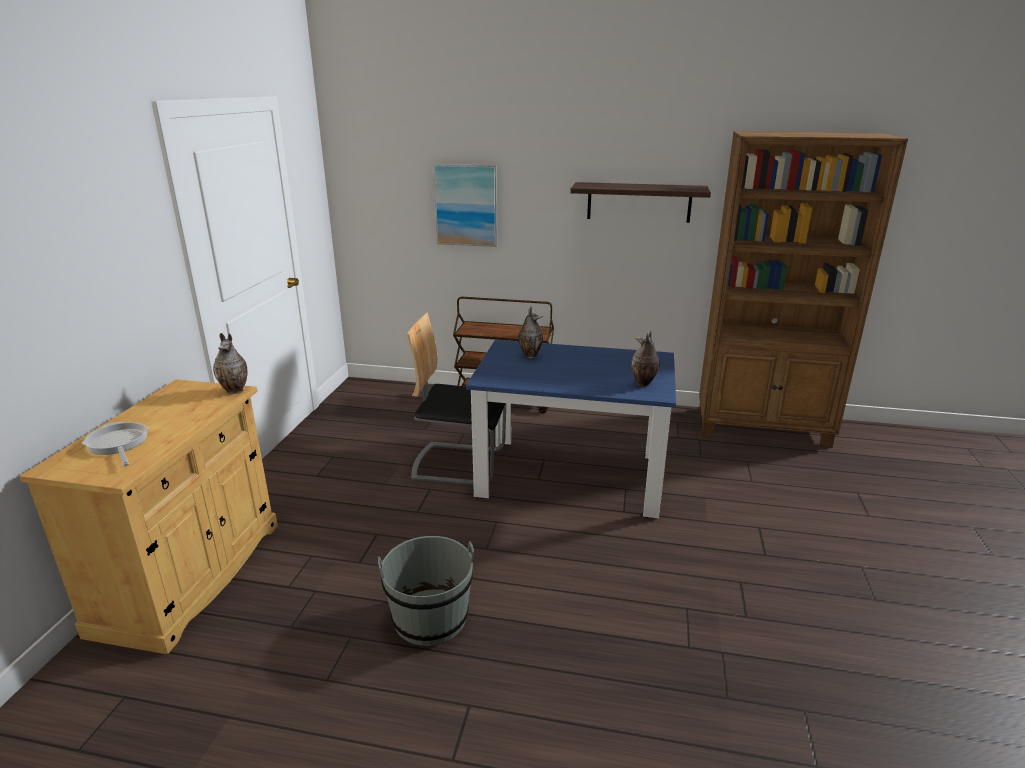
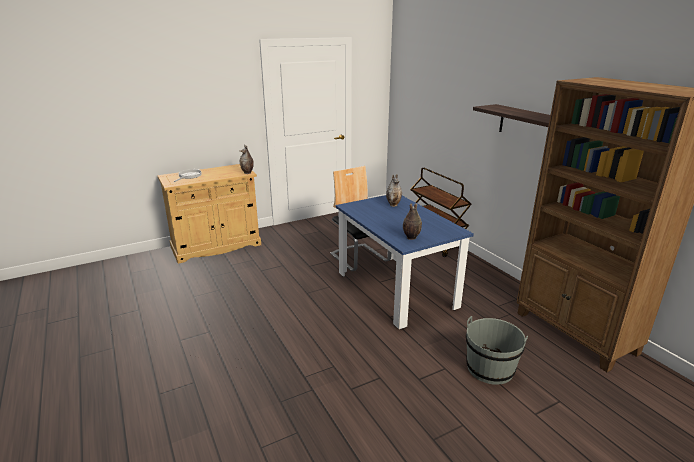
camera: 50 degrees right, 0 degrees up
grey bucket [378,536,474,646] -> grey bucket moved to [466,316,528,385]
picture [433,163,498,247] -> none

